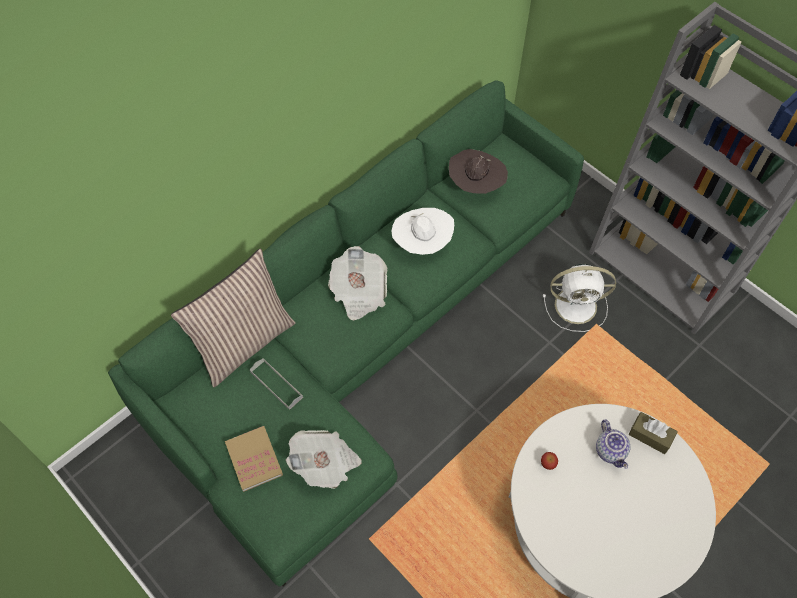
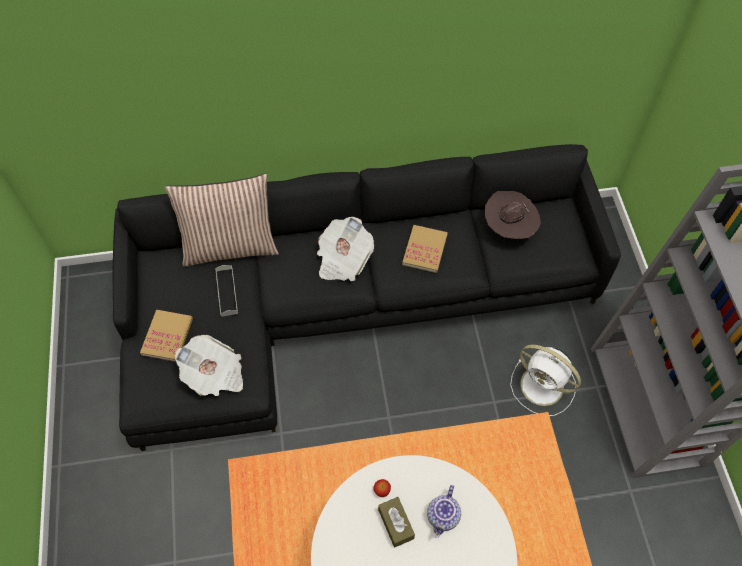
camera: 35 degrees right, 0 degrees up
green sofa [108,80,584,586] -> black sofa [112,144,621,451]
white hat [391,208,454,255] -> book [402,225,448,273]
brown tissue box [629,412,678,454] -> brown tissue box moved to [378,497,415,548]

